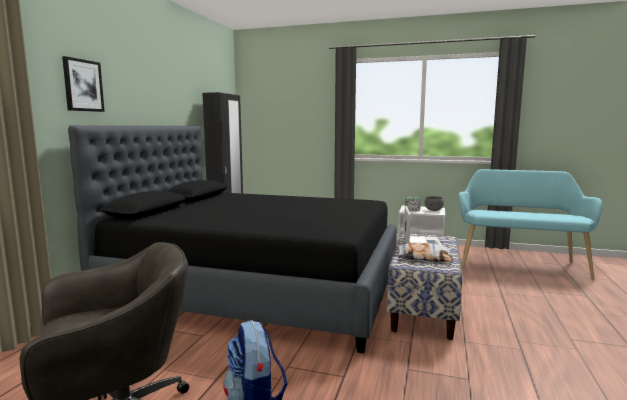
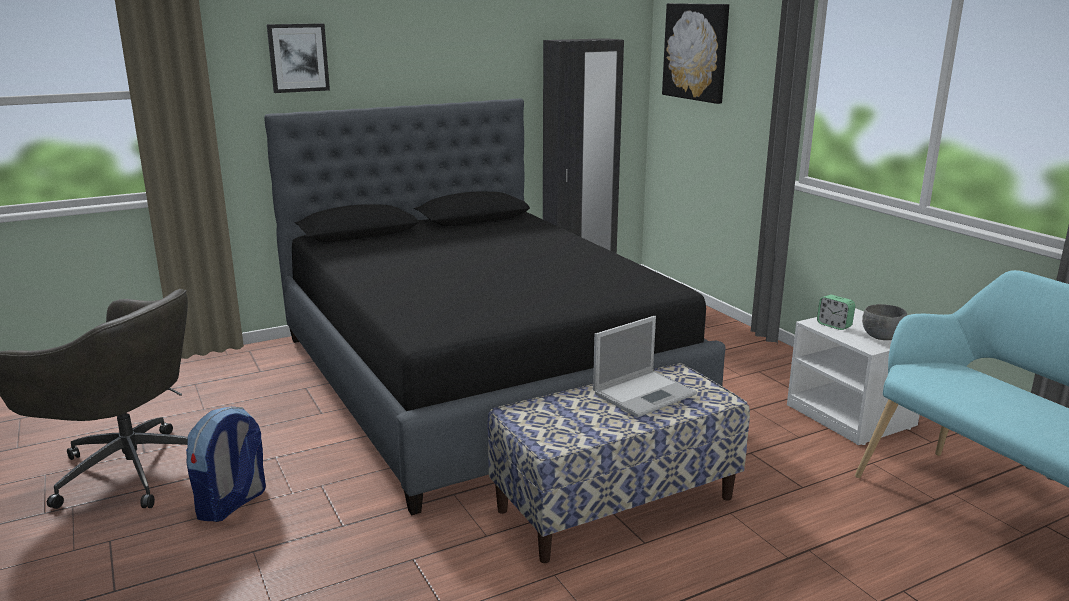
camera: 45 degrees right, 10 degrees up
pillow [397,243,453,261] -> none
none -> picture [662,3,729,104]

